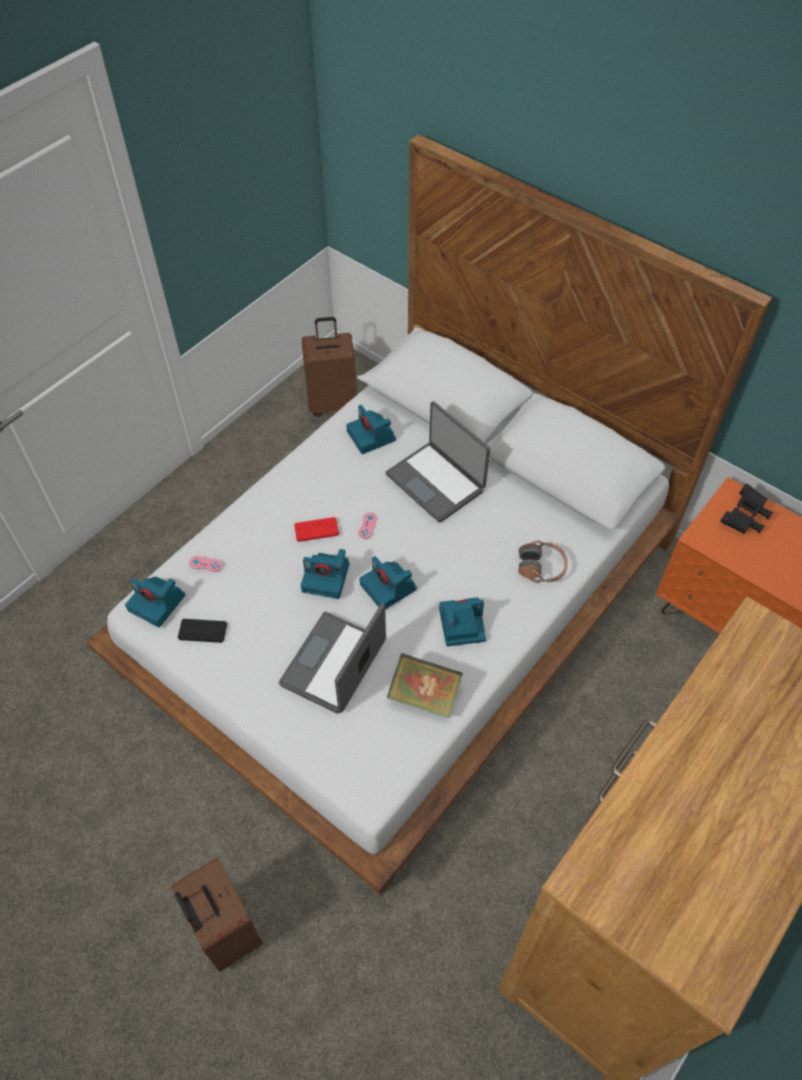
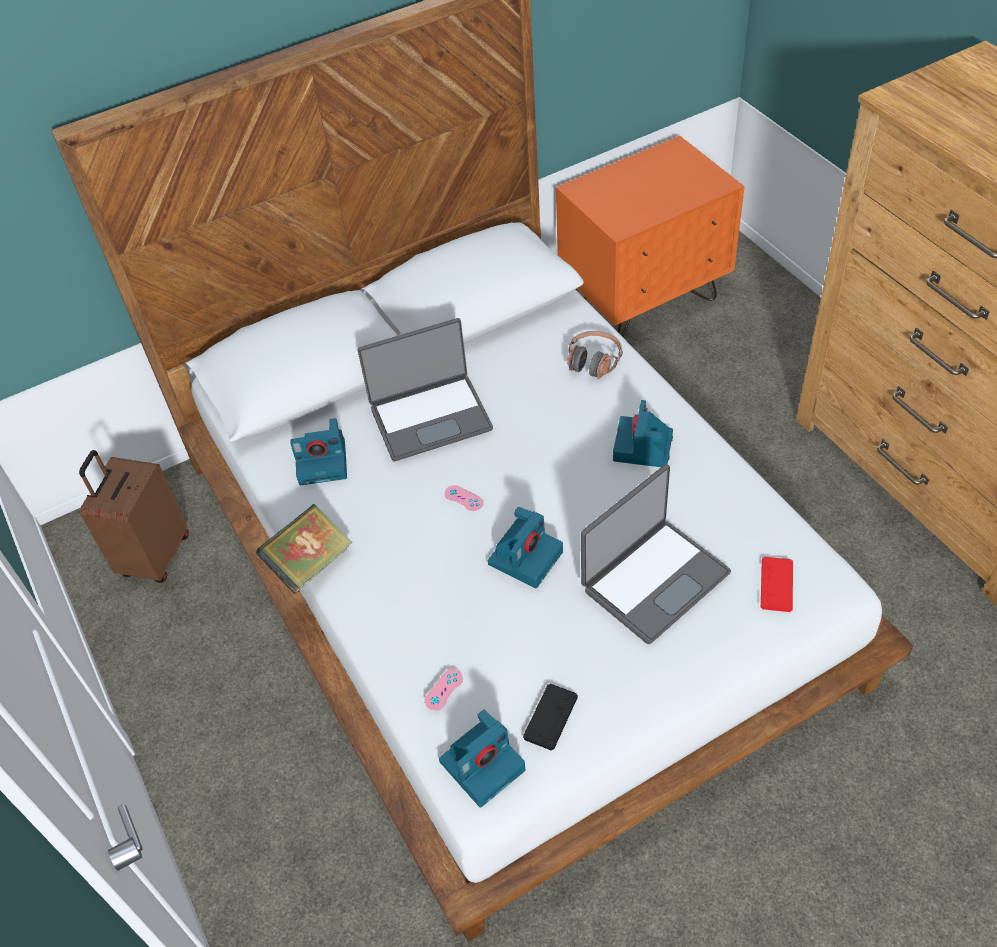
camera: 65 degrees left, 5 degrees down
brown suitcase [171,858,263,972] -> none
laptop [279,603,386,714] -> laptop turned 90 degrees counterclockwise [581,464,731,644]
red game controller [294,517,339,542] -> red game controller moved to [761,557,793,612]
camera [359,556,417,609] -> none
book [387,653,463,718] -> book moved to [256,504,353,594]
black binoculars [721,483,773,534] -> none

